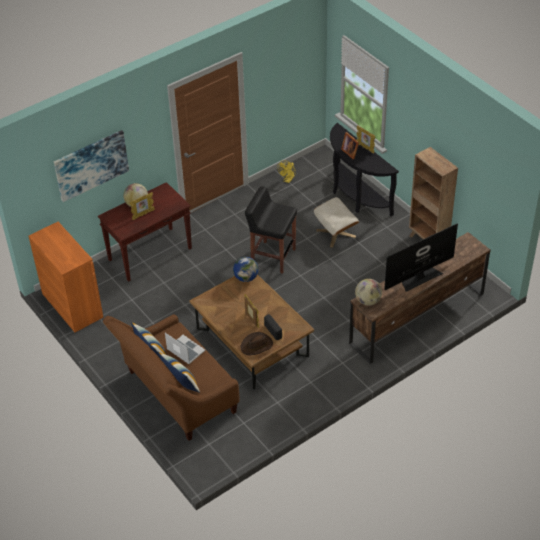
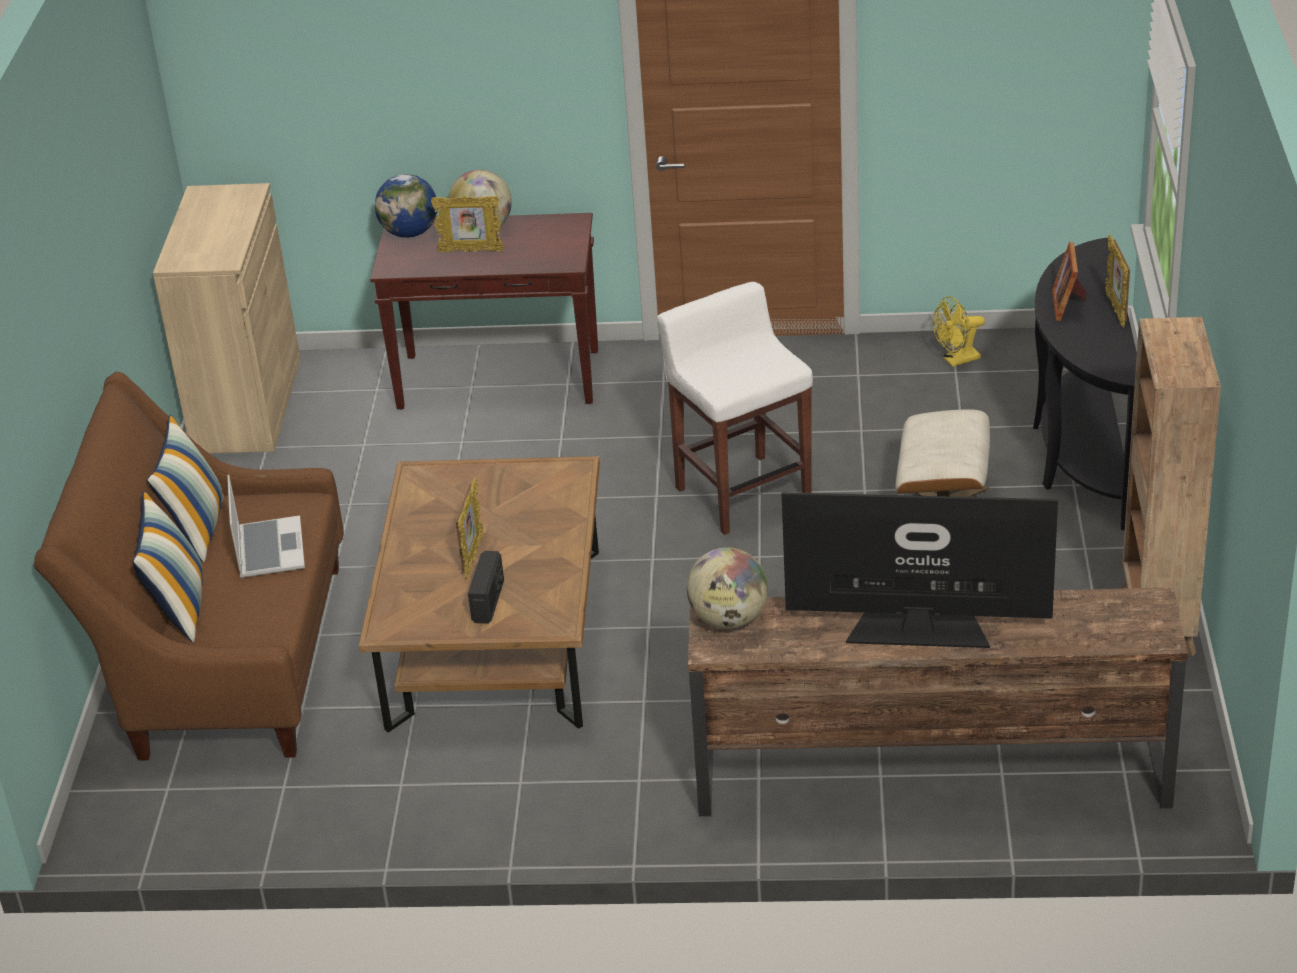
camera: 40 degrees right, 10 degrees down
orange cabinet [29,222,103,332] -> beige cabinet [153,183,300,453]
picture [54,130,129,202] -> none
globe [233,257,258,282] -> globe moved to [375,174,438,238]
brown hat [240,332,273,355] -> none
black stool [245,187,297,274] -> white stool [657,282,813,535]

